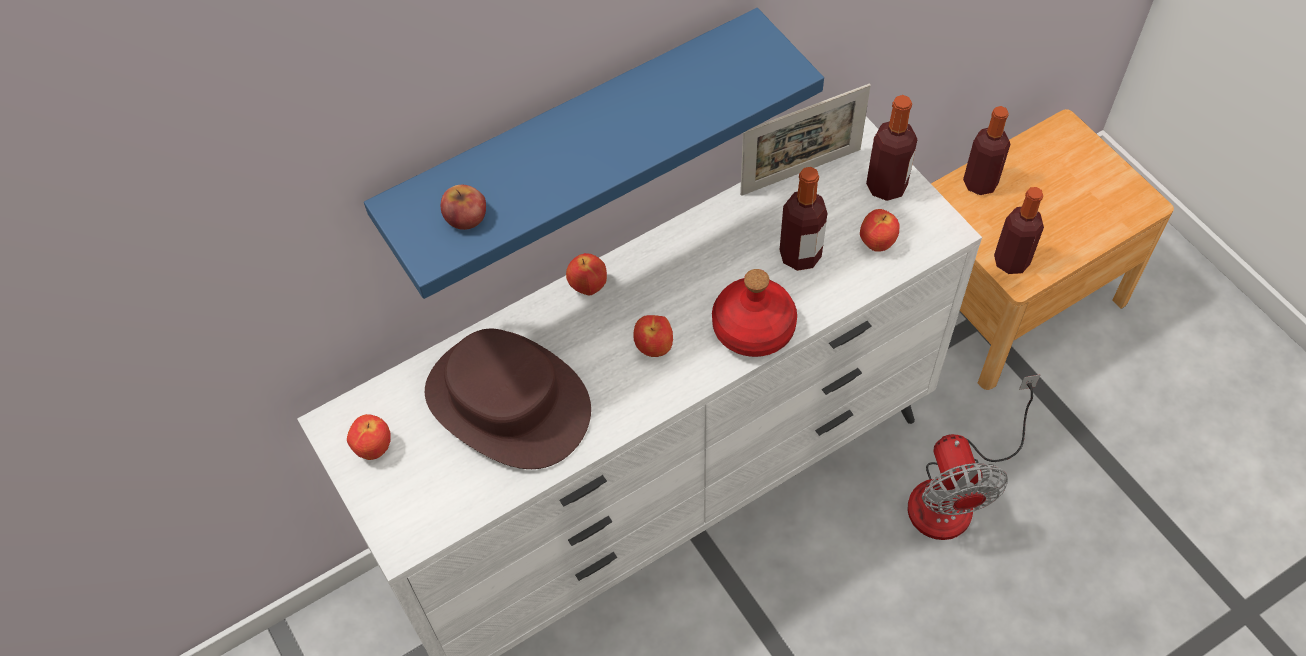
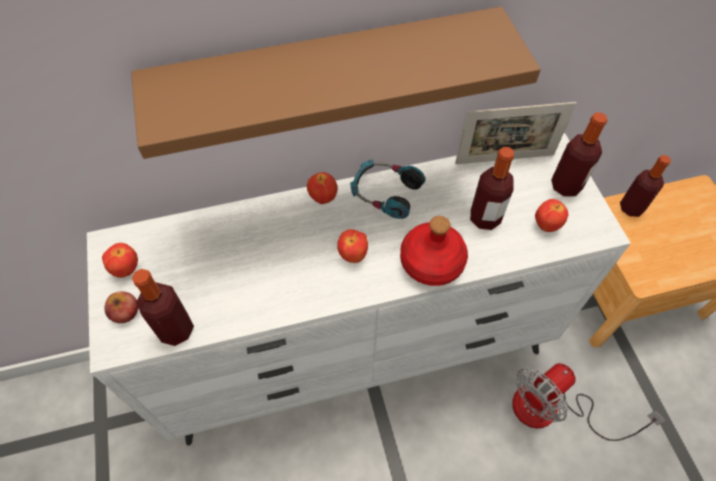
camera: 15 degrees right, 0 degrees up
blue shelf [364,8,824,299] -> brown shelf [131,6,541,159]
brown hat [425,328,591,469] -> none
apple [441,185,486,230] -> apple moved to [104,291,138,323]
fan [908,374,1040,540] -> fan turned 45 degrees clockwise [512,363,666,441]
bottle [994,187,1044,274] -> bottle moved to [132,269,194,346]
none -> headphones [351,159,425,219]

